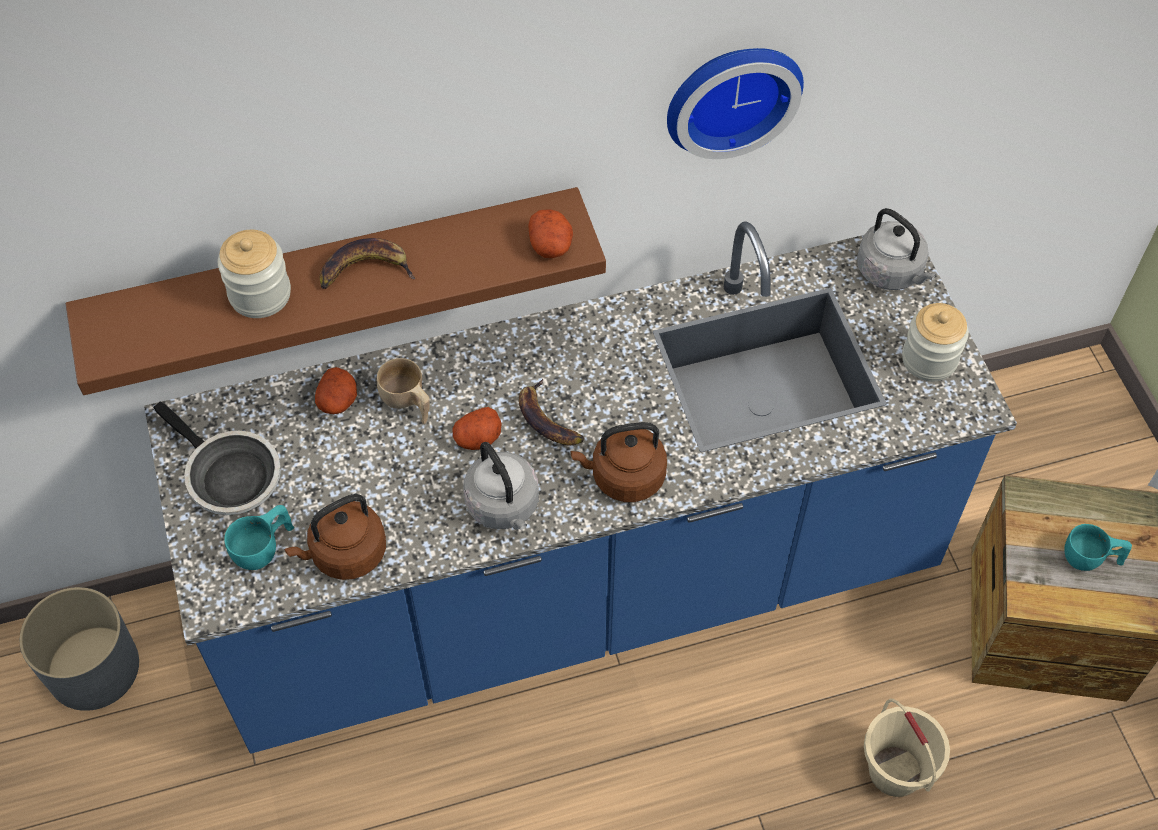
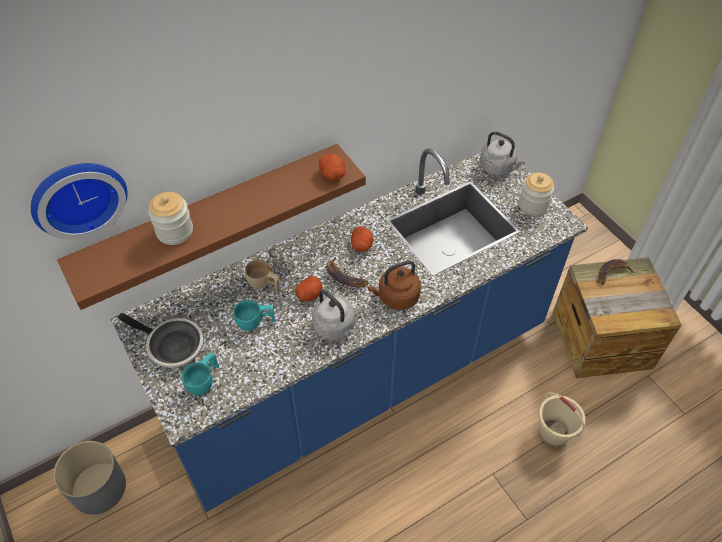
camera: 15 degrees left, 5 degrees down
brown kettle [284,494,386,580] -> none
potato [315,367,357,414] -> potato moved to [351,227,374,252]
banana [320,238,415,289] -> banana moved to [598,259,635,285]
wall clock [667,48,804,159] -> wall clock moved to [31,163,128,240]
turquoise cup [1064,524,1132,571] -> turquoise cup moved to [233,300,275,331]

